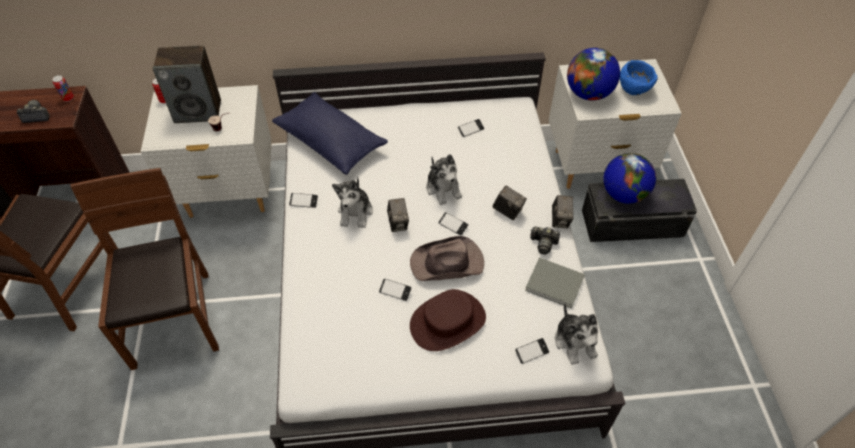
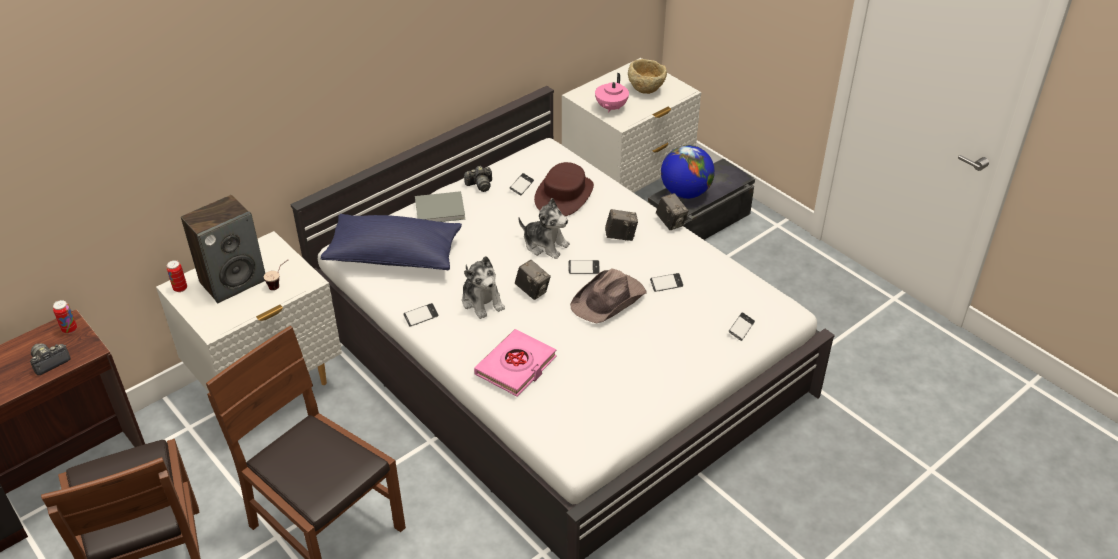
camera: 35 degrees left, 10 degrees down
phone [379,279,412,301] -> phone moved to [650,273,683,292]
brown hat [410,289,486,351] -> brown hat moved to [534,162,594,216]
grey book [525,258,585,308] -> grey book moved to [415,191,465,222]
camera [530,227,560,255] -> camera moved to [464,166,492,192]
plush toy [555,303,598,365] -> none
globe [567,48,620,101] -> pink teapot [595,73,629,112]
blue bowl [620,60,658,95] -> beige bowl [628,59,667,94]
none -> pink book [474,329,557,397]

